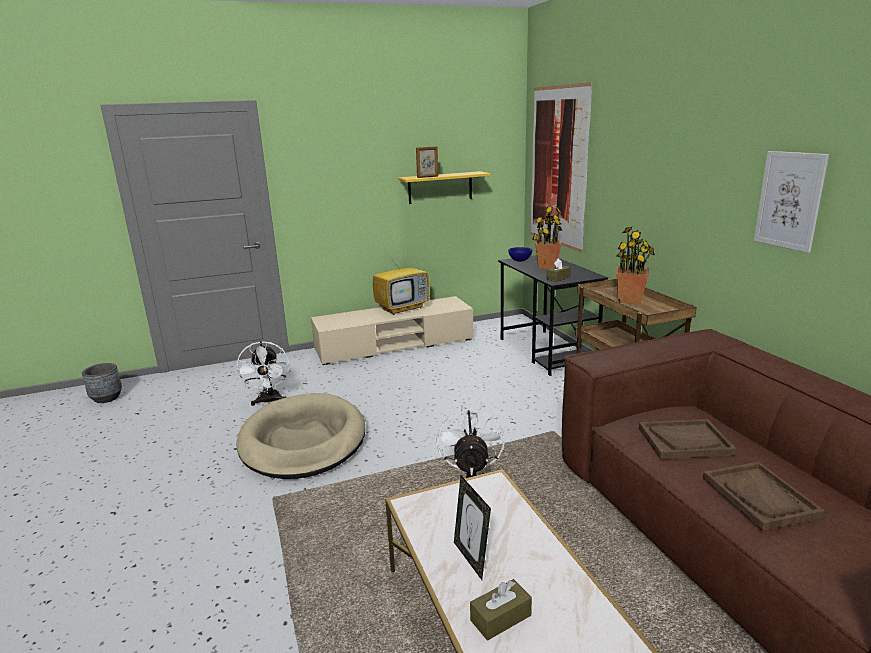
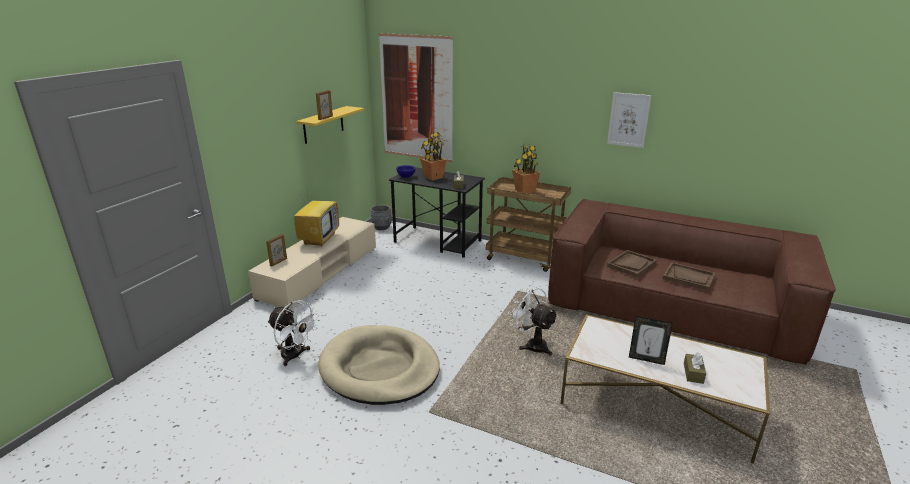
camera: 45 degrees left, 5 degrees up
grey planter [82,363,122,403] -> grey planter moved to [371,205,392,230]
none -> picture frame [266,234,287,266]

